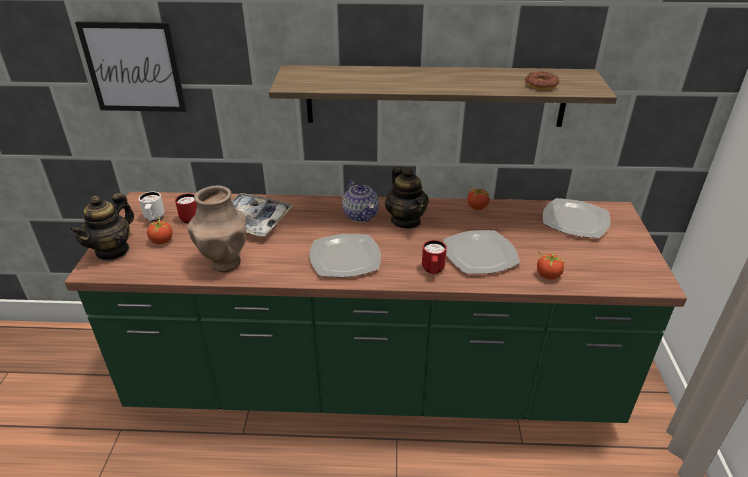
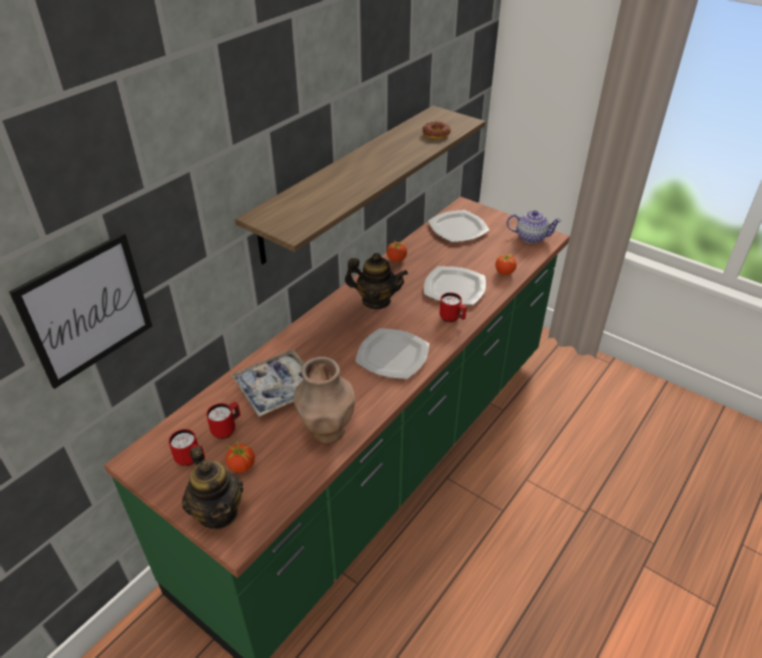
camera: 55 degrees left, 5 degrees up
white mug [139,192,165,221] -> red mug [169,429,205,466]
teapot [342,180,379,222] -> teapot moved to [507,210,562,243]

